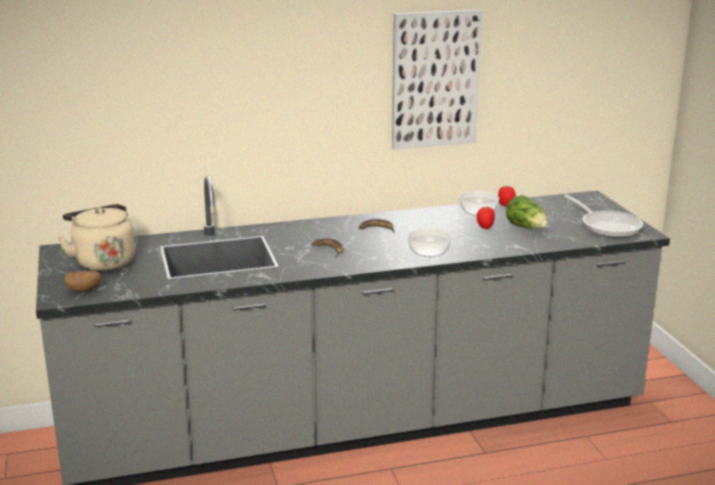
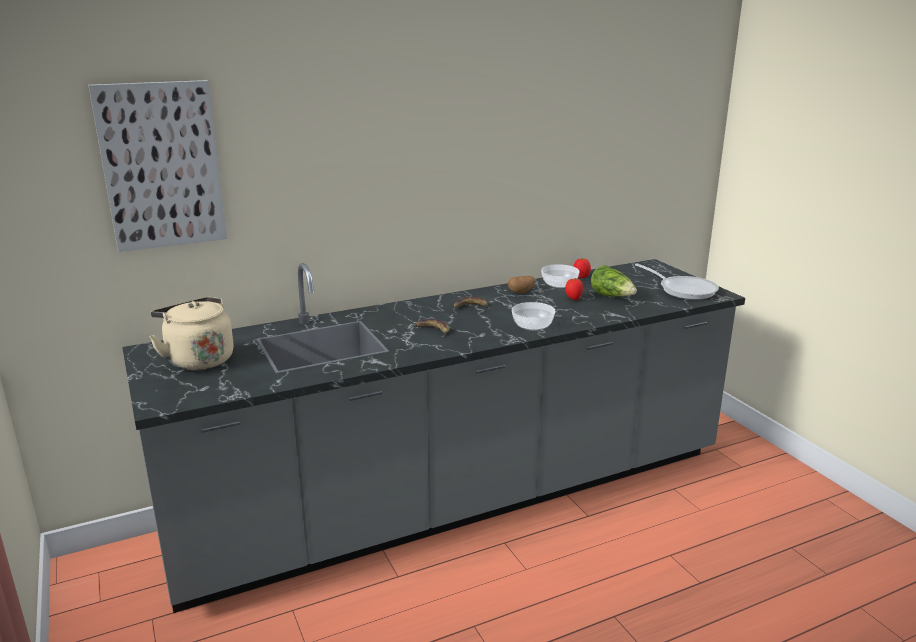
camera: 10 degrees left, 0 degrees up
potato [63,271,101,292] -> potato moved to [508,276,536,293]
picture [392,9,483,149] -> picture moved to [88,80,227,252]

